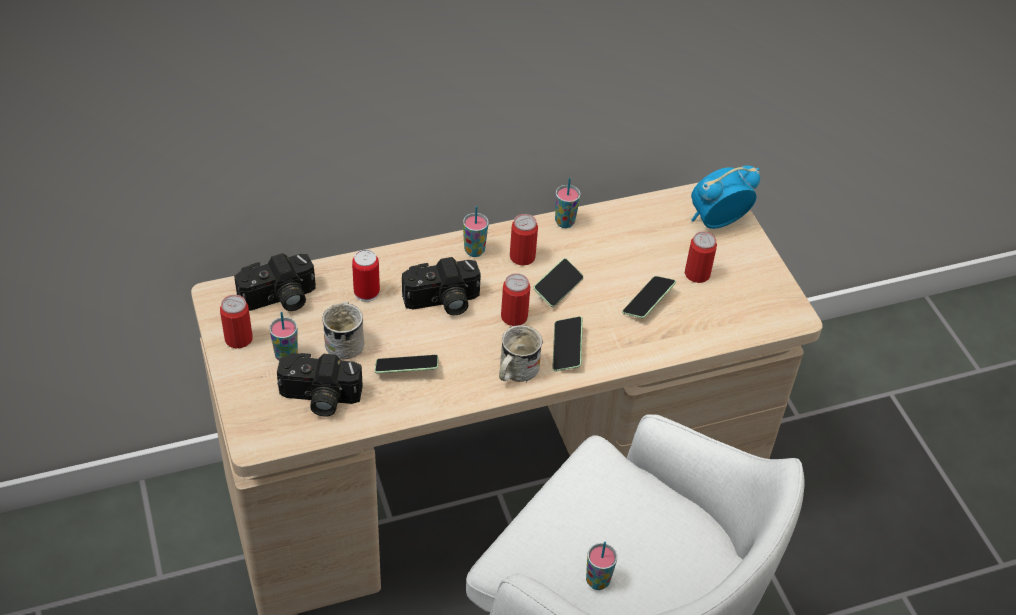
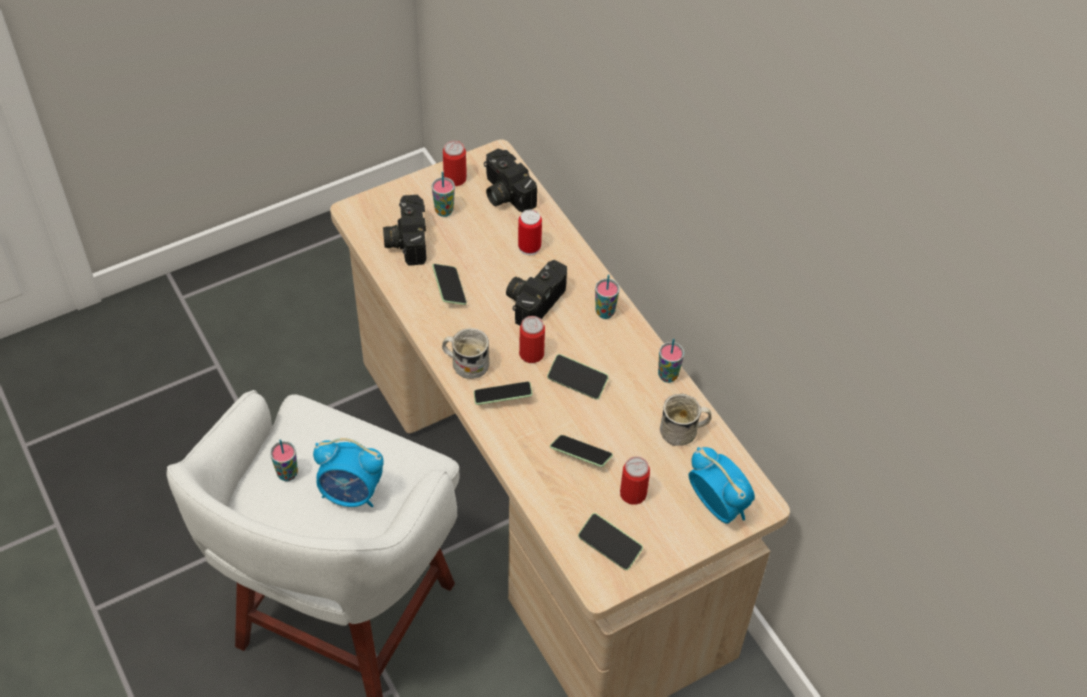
camera: 80 degrees right, 5 degrees up
white mug [322,301,364,359] -> white mug moved to [660,394,712,446]
camera [402,257,481,316] -> camera turned 60 degrees clockwise [506,260,567,326]
can [510,214,538,266] -> none
none -> alarm clock [313,438,384,507]
none -> phone [578,513,643,570]

